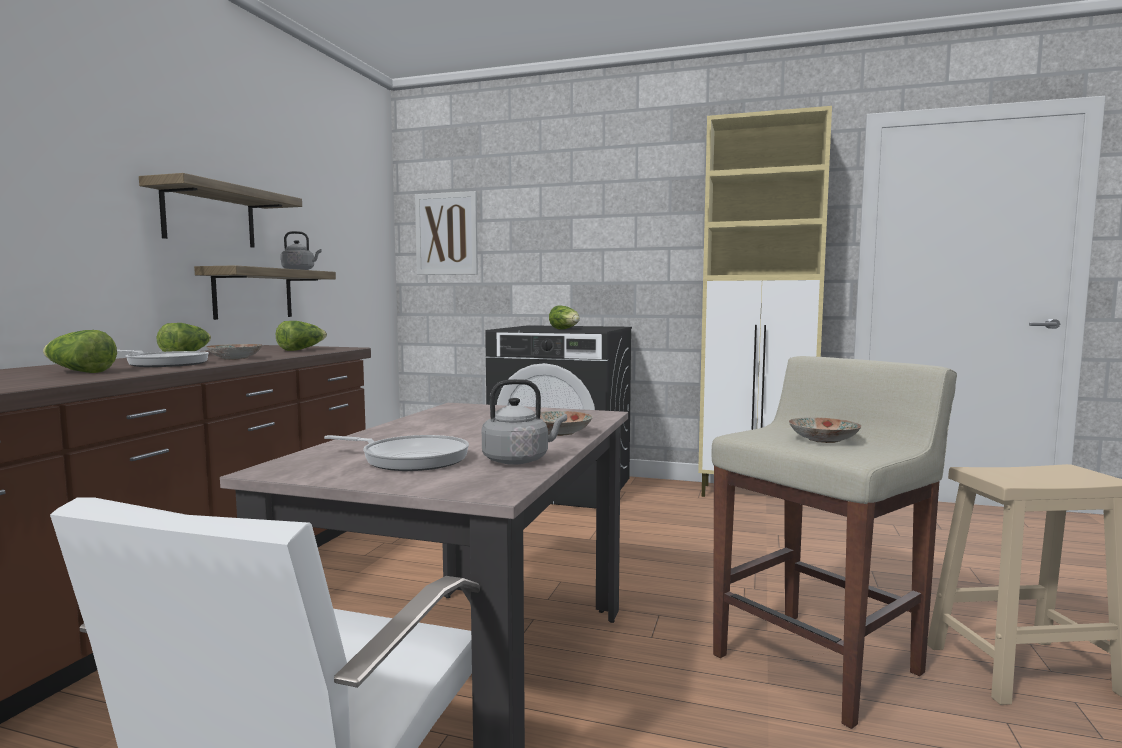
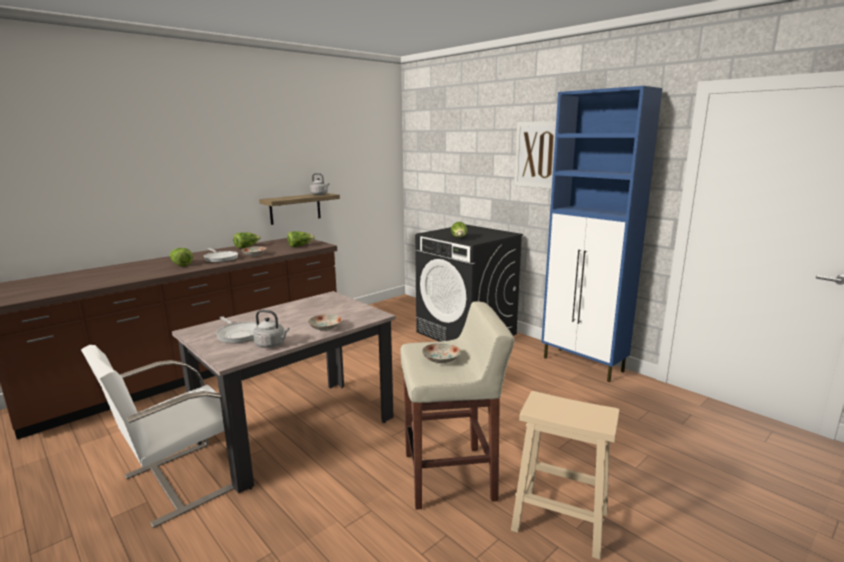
camera: 30 degrees right, 10 degrees up
shelf [139,173,302,248] -> none
picture [415,191,478,275] -> picture moved to [514,121,556,189]
beige cabinet [698,106,832,497] -> blue cabinet [541,86,663,382]

